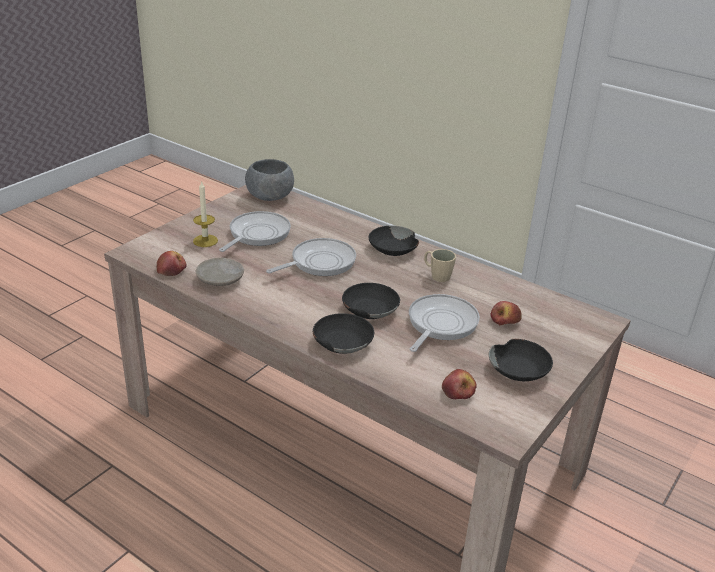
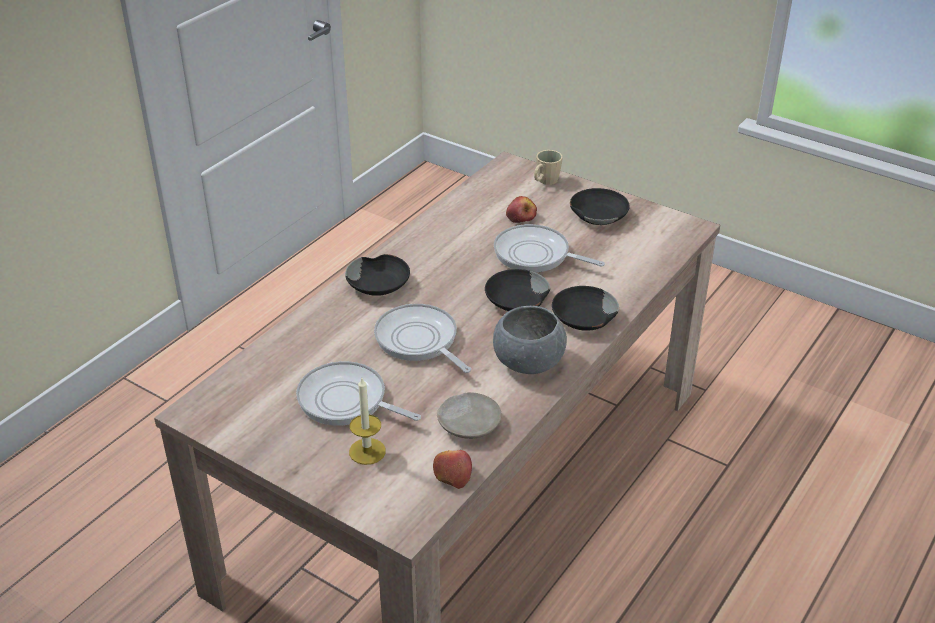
camera: 90 degrees left, 5 degrees up
grey bowl [245,159,294,201] -> grey bowl moved to [493,306,567,374]
beige mug [424,249,456,282] -> beige mug moved to [534,150,563,185]
apple [442,369,477,399] -> none

